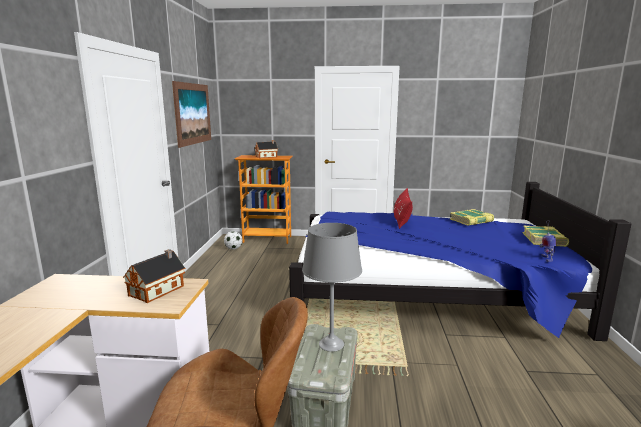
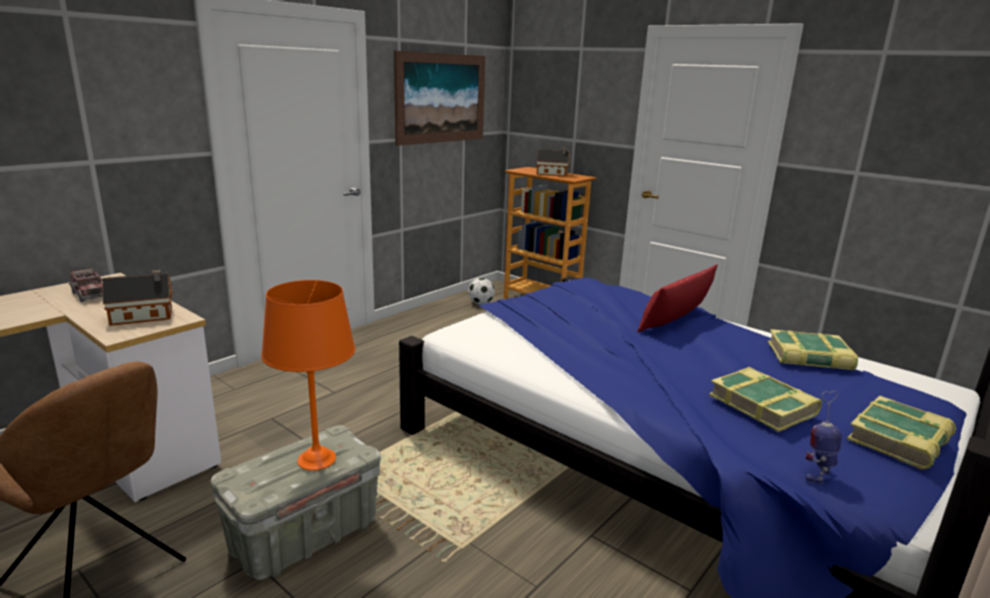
camera: 35 degrees right, 5 degrees up
grey table lamp [302,223,362,352] -> orange table lamp [261,280,355,471]
none -> toy truck [69,267,103,302]
none -> book [709,367,822,432]

